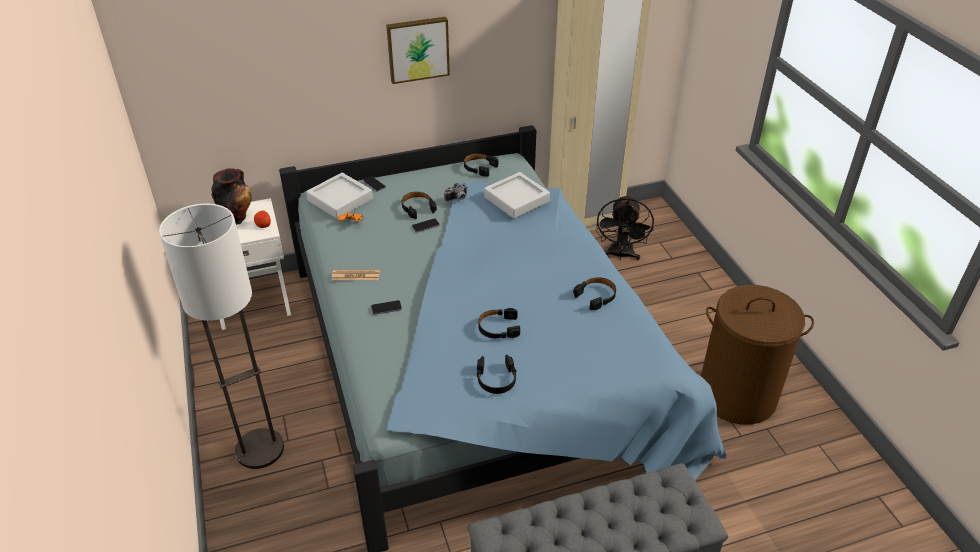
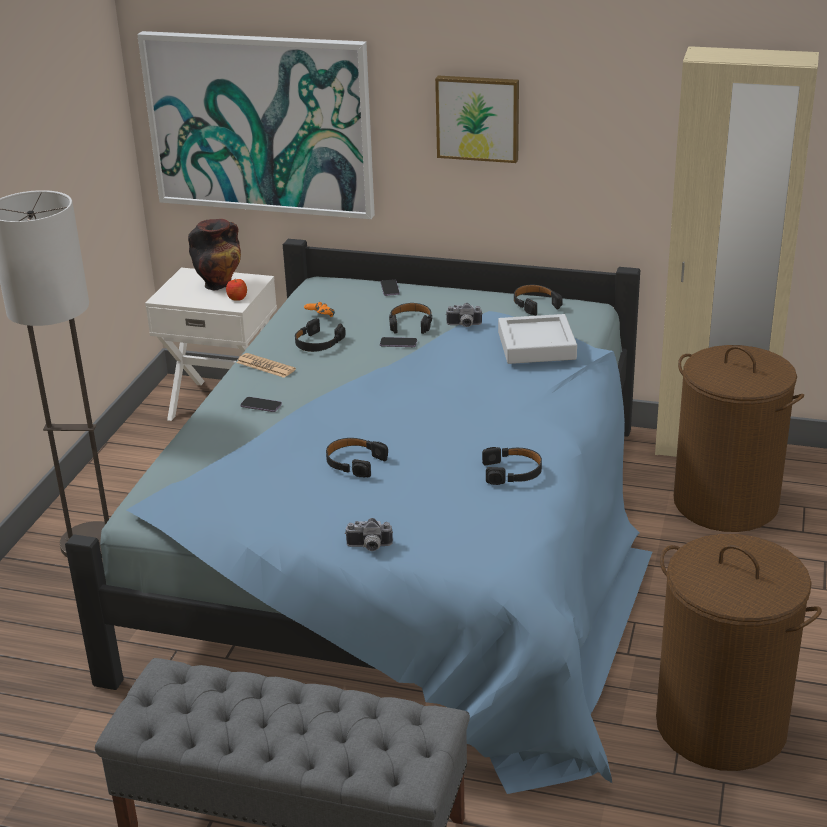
camera: 35 degrees right, 10 degrees down
grey tray [306,173,373,219] -> none
black headphones [477,355,516,394] -> black headphones moved to [295,318,346,352]
black fan [596,195,654,260] -> brown laundry basket [674,345,804,532]
none -> picture [137,31,375,219]
none -> camera [345,518,393,551]

